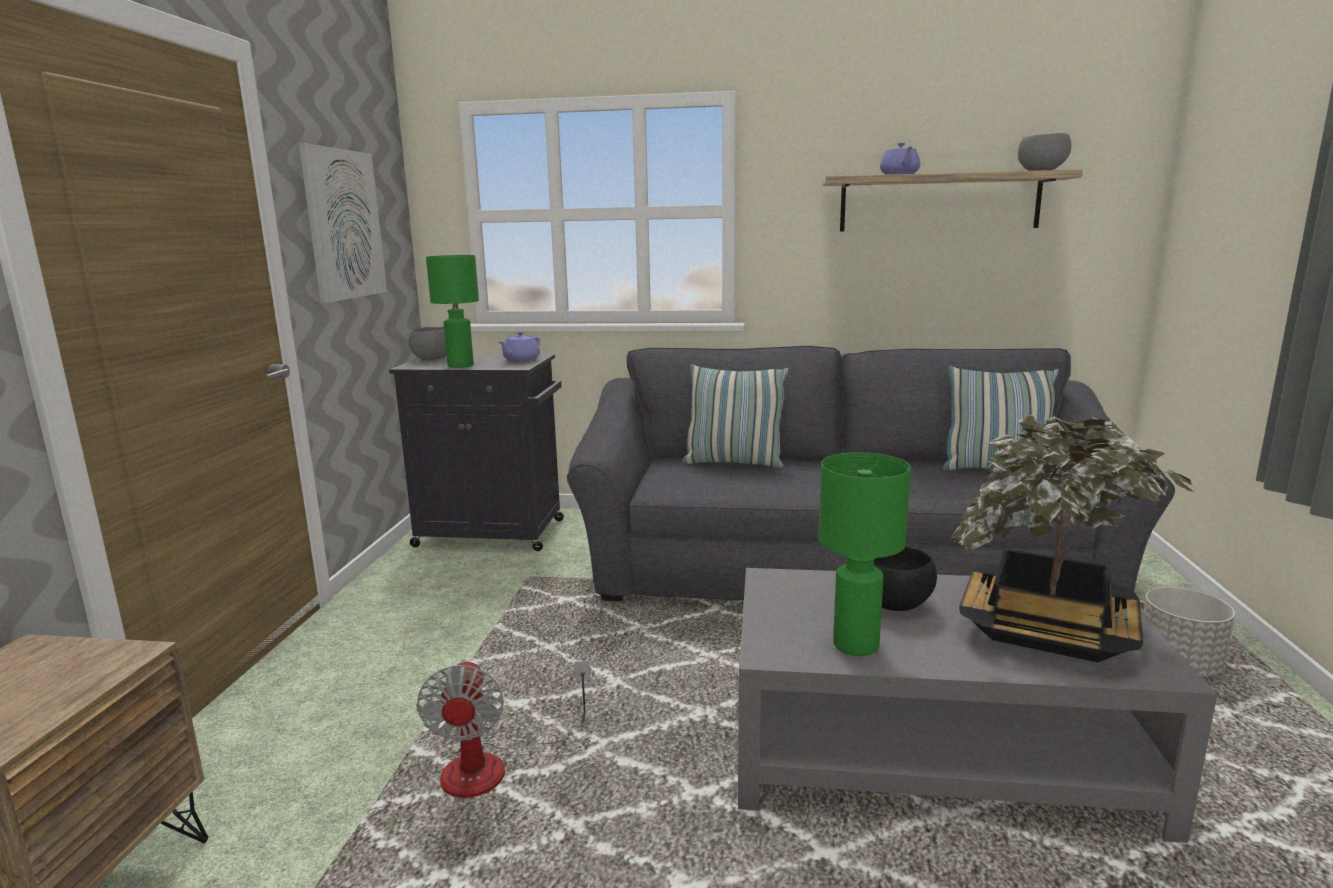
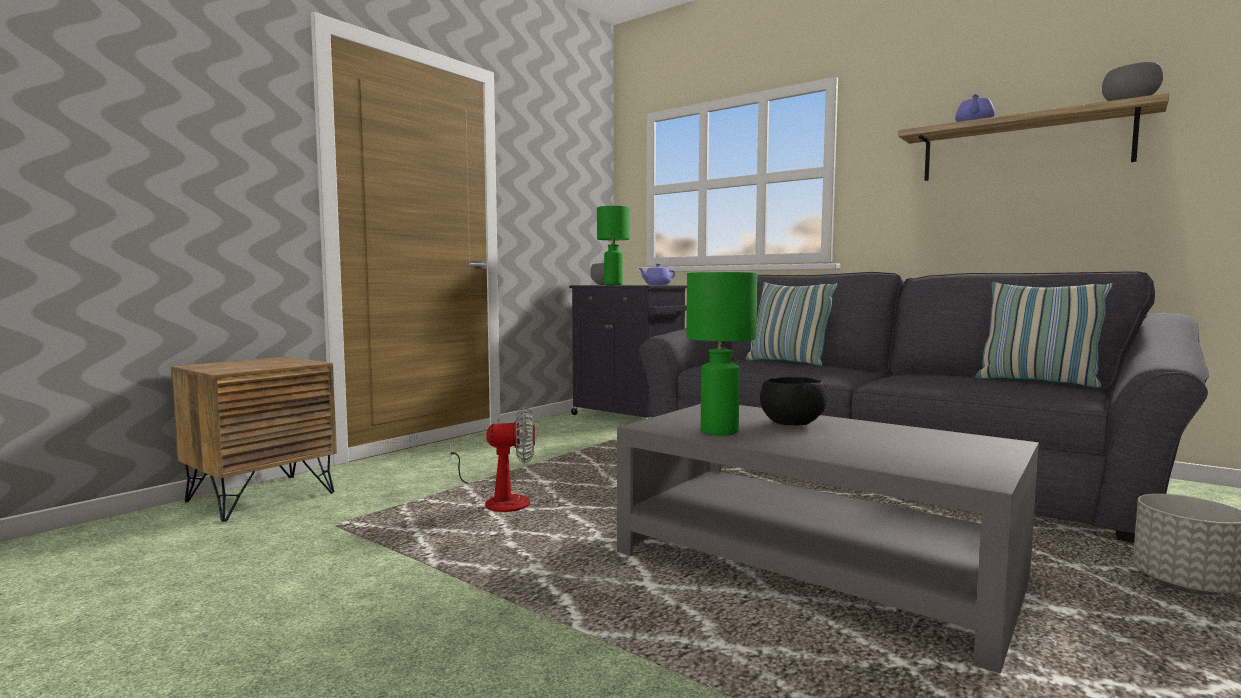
camera: 30 degrees right, 10 degrees down
picture [299,143,387,303] -> none
fan [416,659,591,798] -> fan turned 120 degrees counterclockwise [449,407,535,512]
potted plant [951,415,1195,662] -> none

